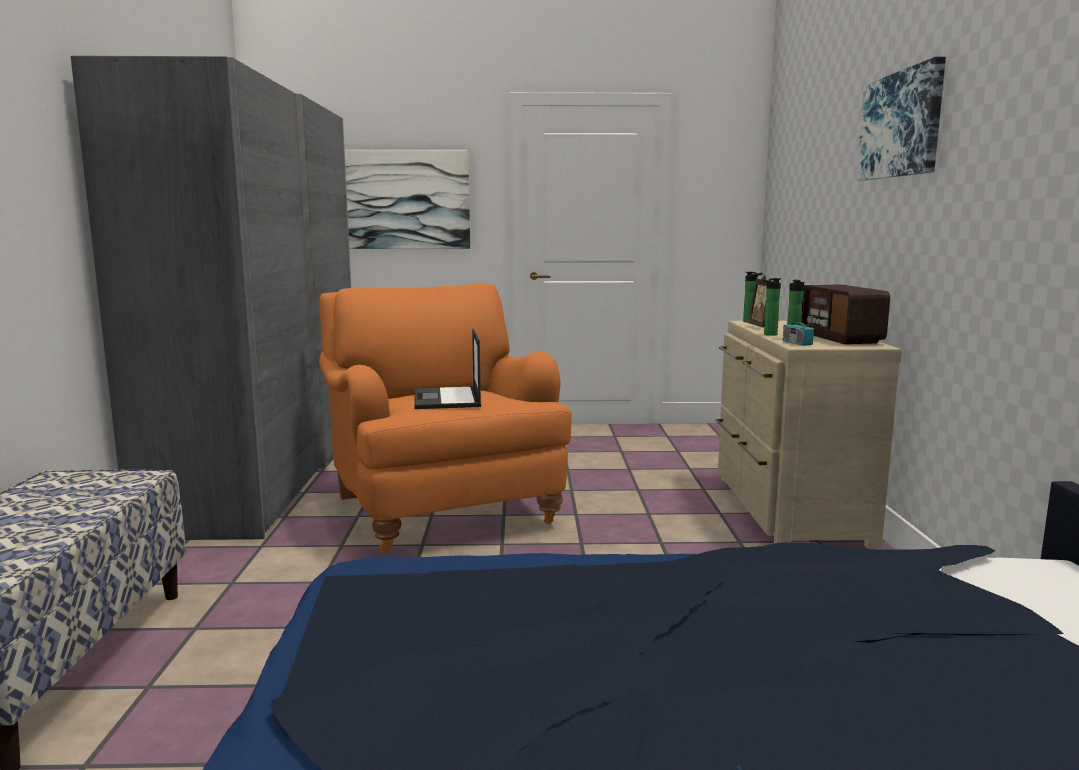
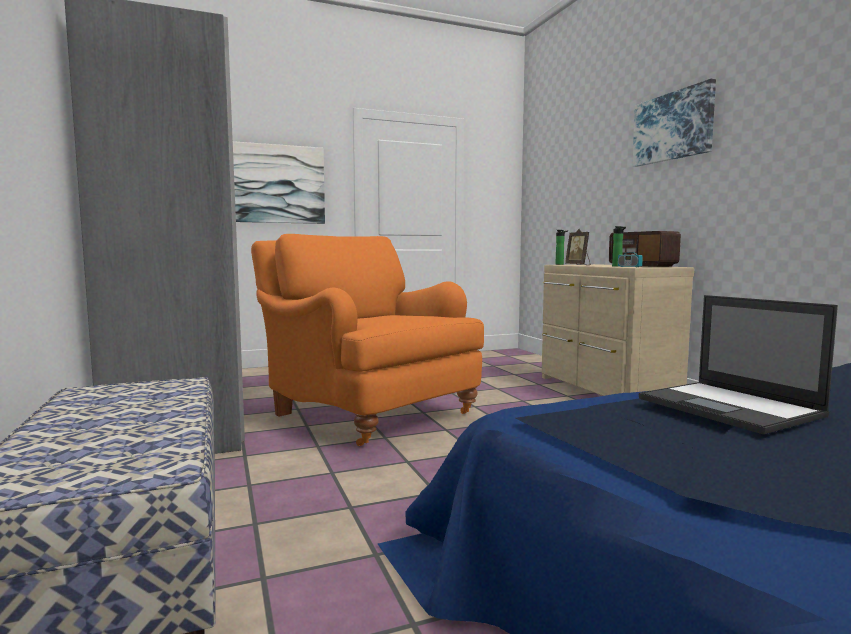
camera: 20 degrees left, 5 degrees down
laptop [414,329,481,409] -> laptop moved to [639,295,838,434]
bottle [761,278,781,336] -> none

